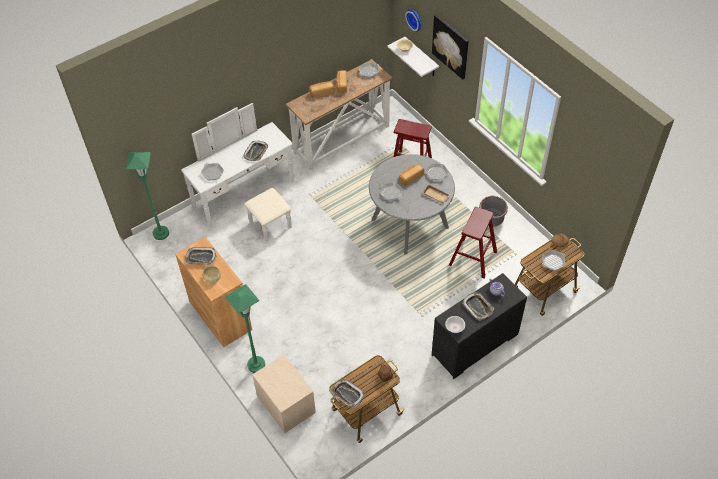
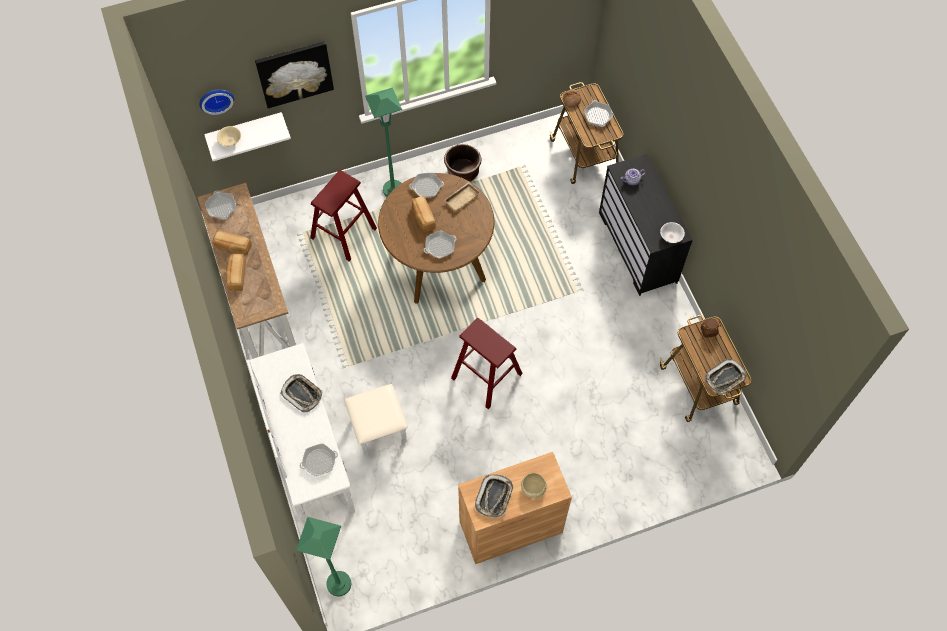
camera: 75 degrees left, 10 degrees up
green floor lamp [225,284,265,373] -> green floor lamp moved to [365,87,402,197]
beige nightstand [252,355,316,433] -> none
grey dining table [369,154,455,255] -> brown dining table [378,173,494,304]
red stool [449,207,497,279] -> red stool moved to [451,318,523,409]
tray [462,292,494,321] -> none
grey planter [479,196,508,227] -> brown planter [444,144,482,182]

